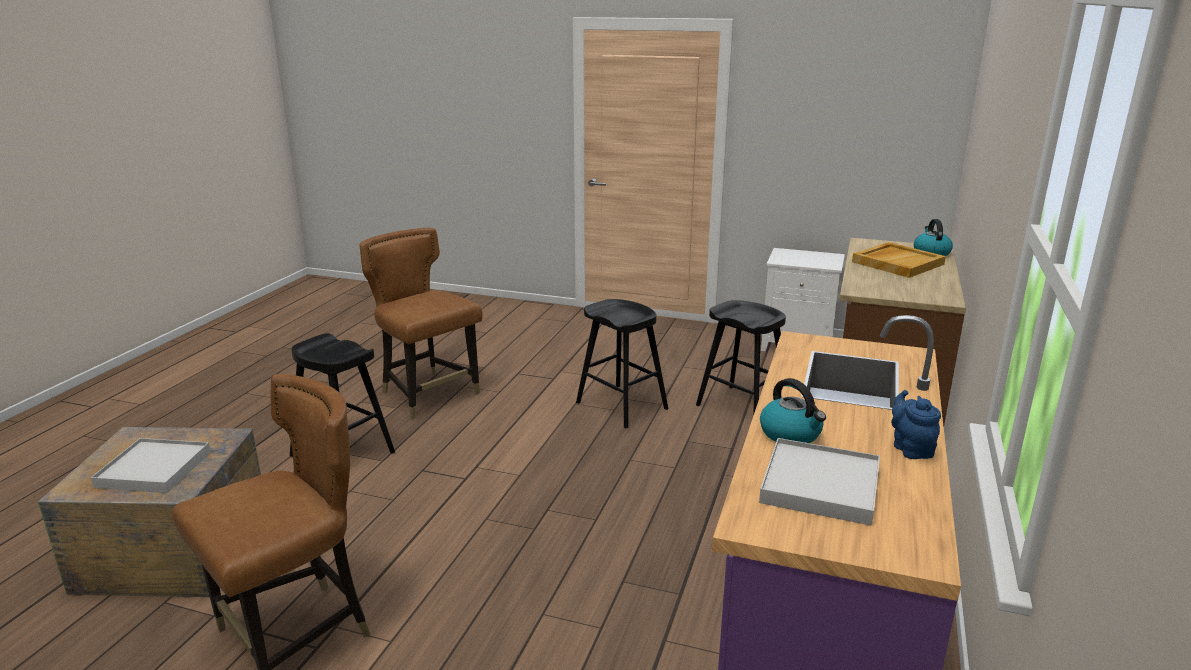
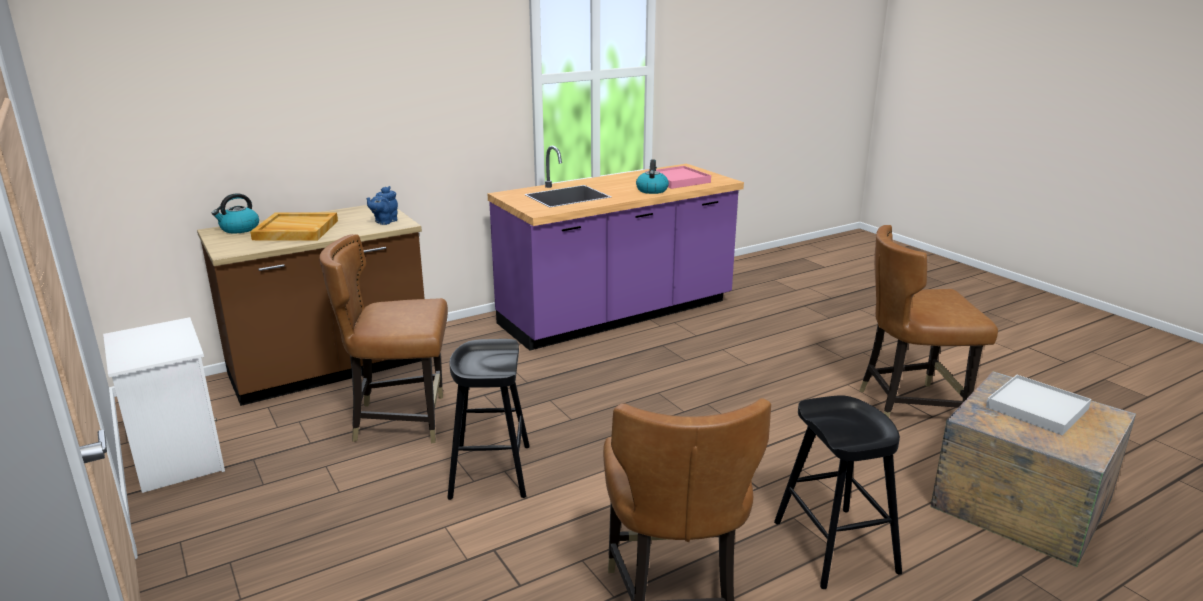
camera: 140 degrees left, 0 degrees up
black stool [696,300,786,413] -> brown chair [319,234,448,443]
white tray [759,438,880,526] -> pink tray [645,166,711,189]
blue teapot [891,390,941,459] -> blue teapot moved to [367,186,398,225]

